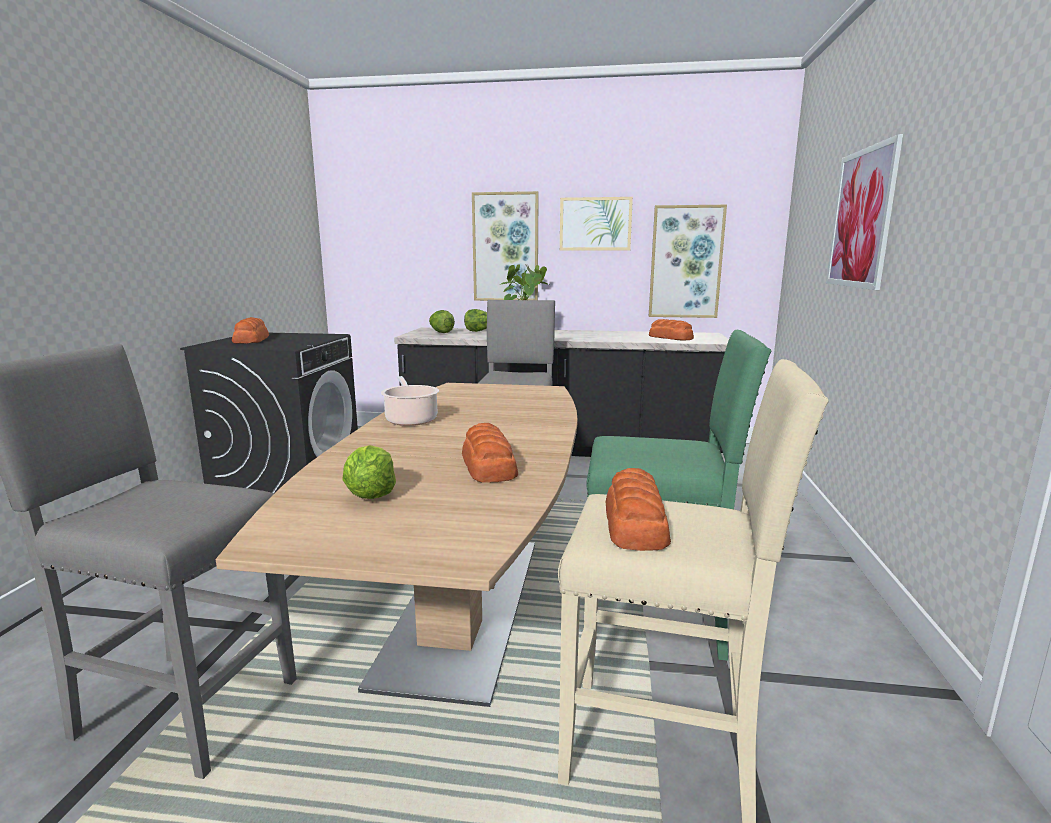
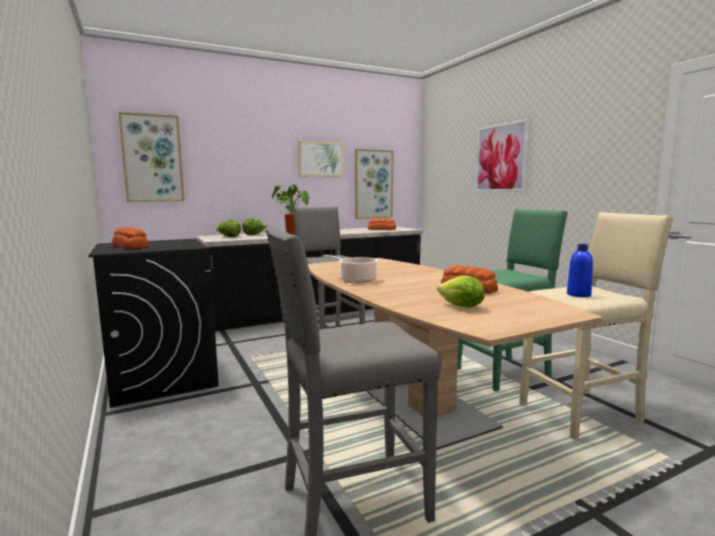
camera: 35 degrees left, 5 degrees down
picture [472,191,539,301] -> picture moved to [118,112,185,202]
bread [605,468,671,551] -> blue bottle [567,244,593,297]

